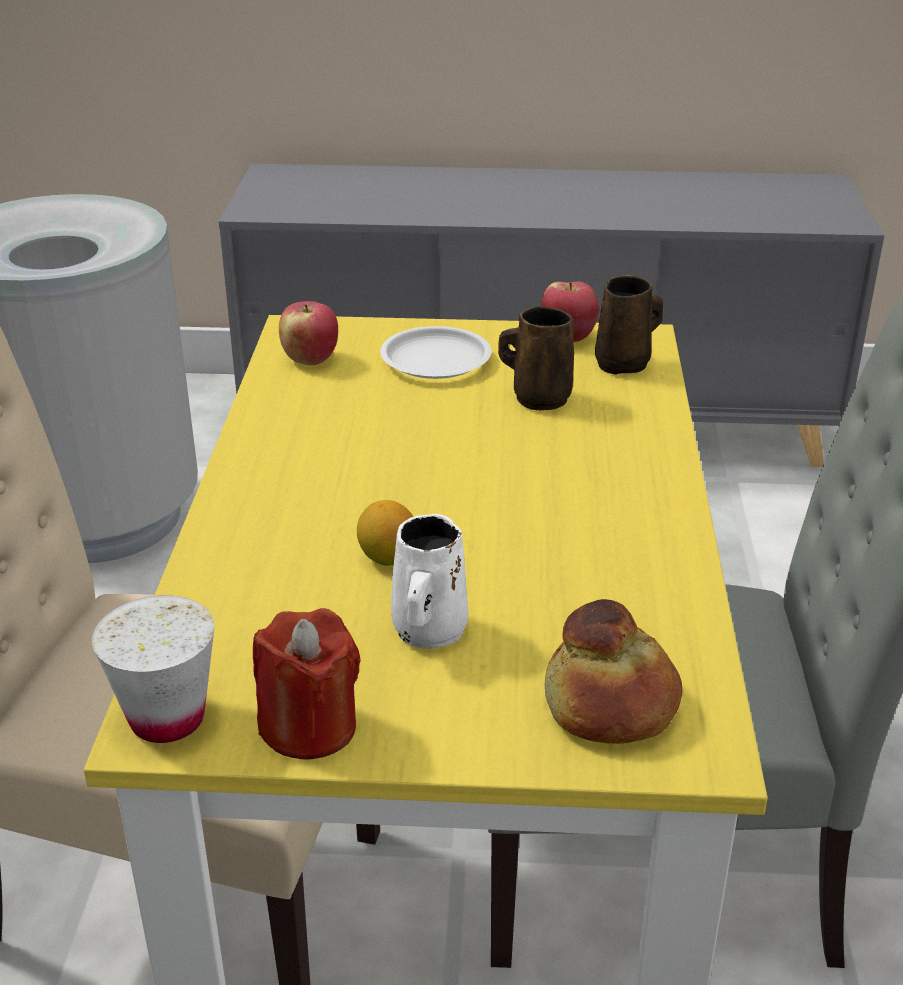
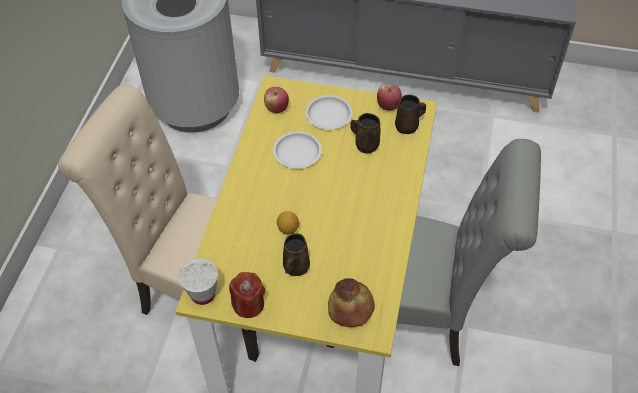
camera: 10 degrees right, 20 degrees up
white mug [391,514,468,649] -> brown mug [283,233,310,276]
none -> white plate [273,131,322,169]

